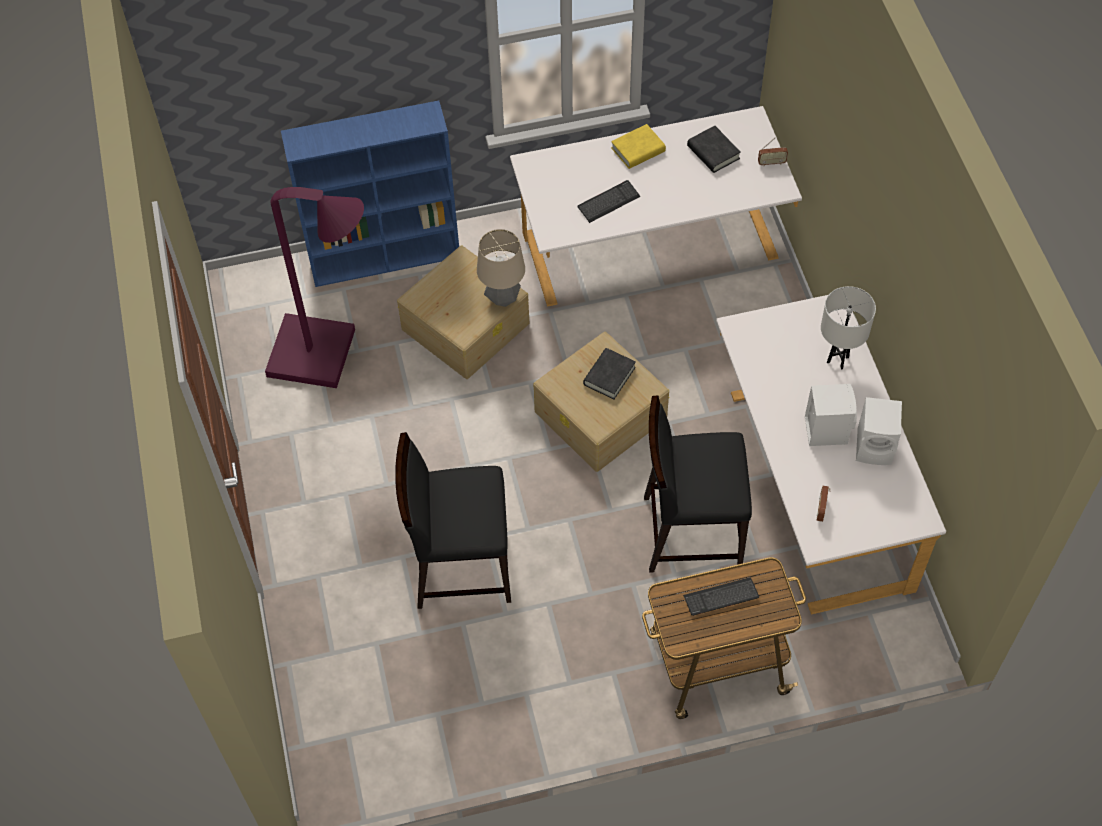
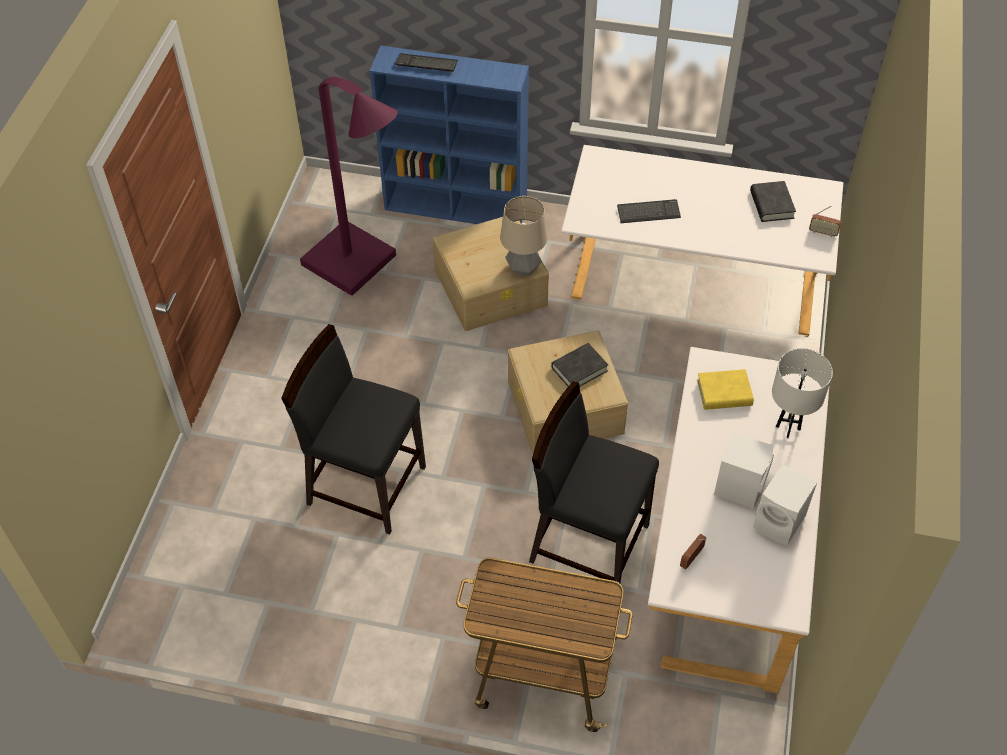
camera: 25 degrees right, 5 degrees down
yellow book [611,124,666,169] -> yellow book moved to [697,369,754,410]
keyboard [683,577,759,616] -> keyboard moved to [395,53,458,73]

